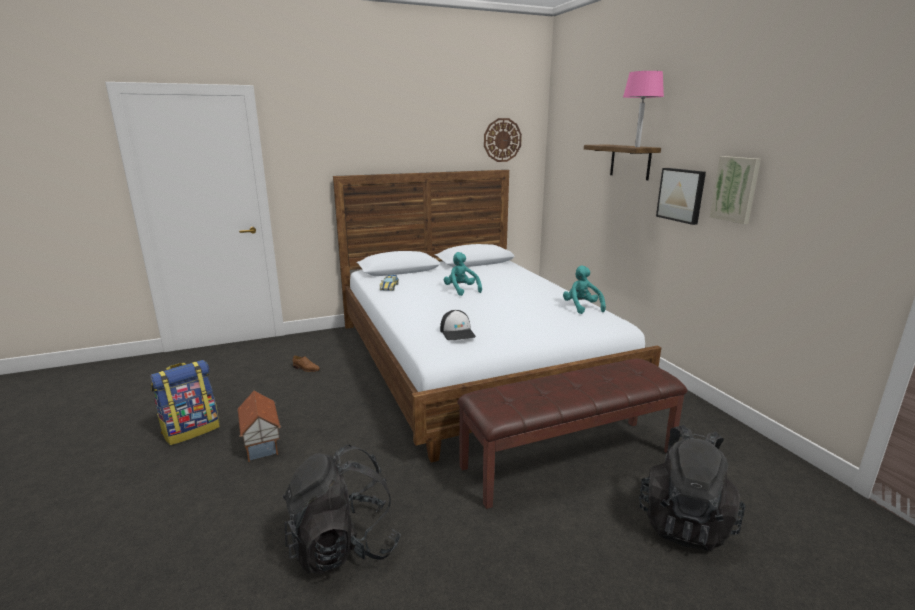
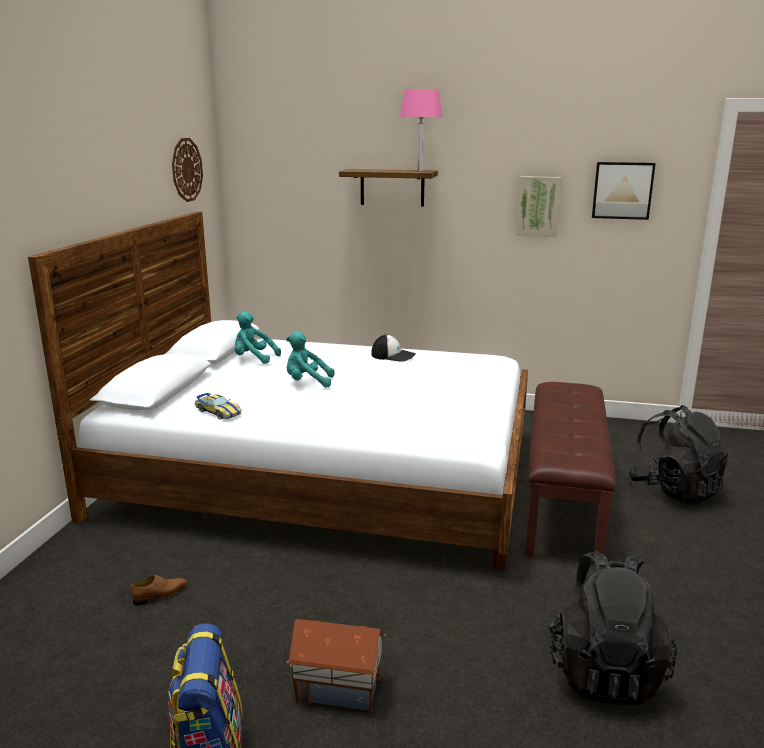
camera: 55 degrees left, 0 degrees up
cap [440,310,476,340] -> cap moved to [371,335,416,362]
turquoise plush toy [563,265,606,314] -> turquoise plush toy moved to [235,311,281,364]
picture [656,168,706,225] -> picture moved to [592,162,656,220]

